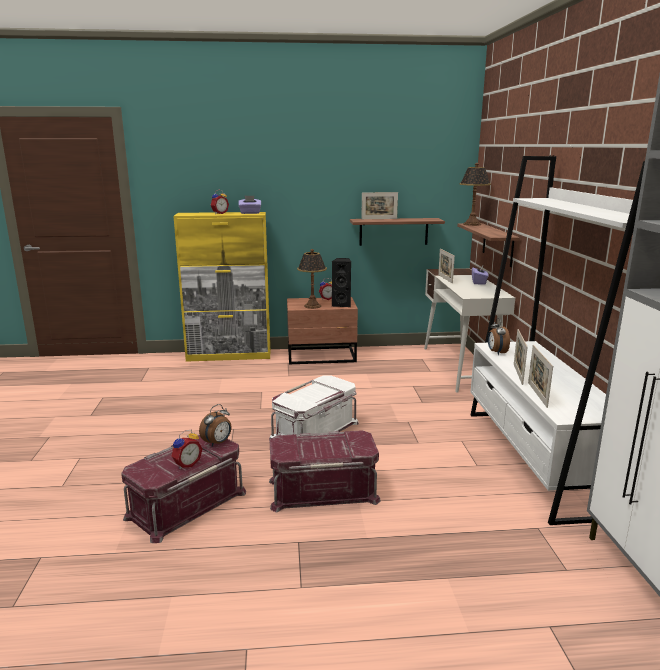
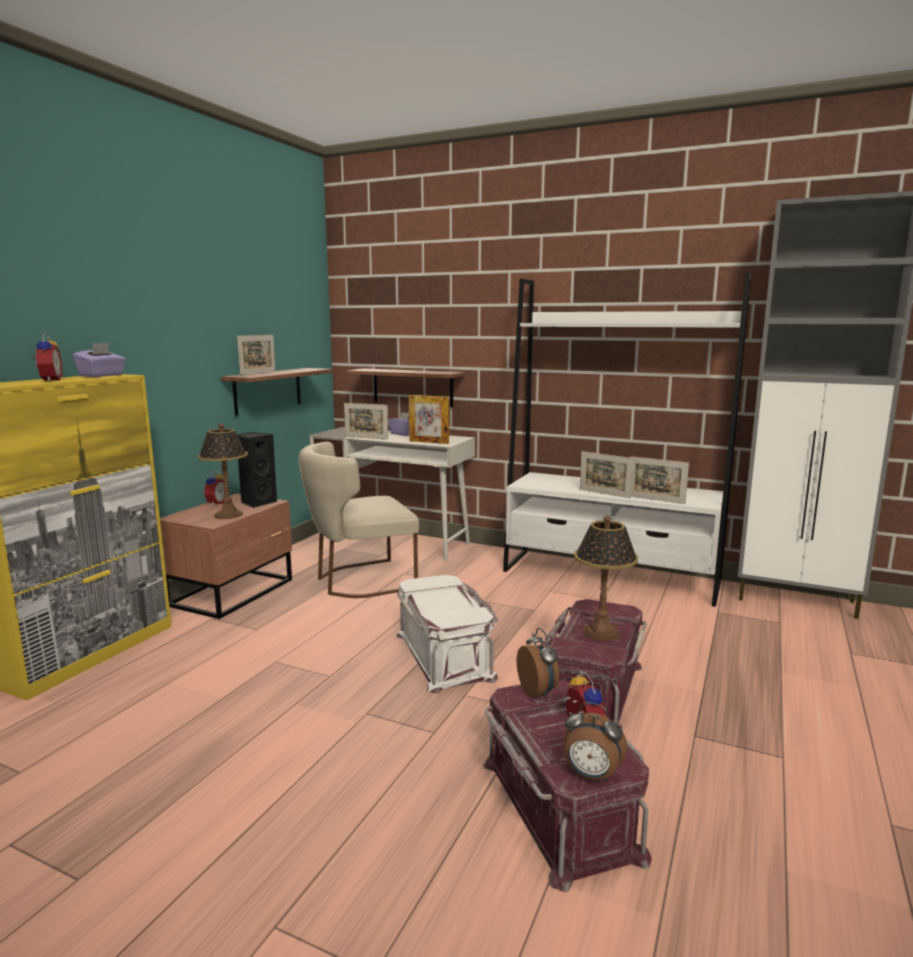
camera: 60 degrees left, 5 degrees down
table lamp [459,163,491,226] -> table lamp moved to [574,516,638,641]
alarm clock [488,318,510,355] -> alarm clock moved to [564,702,627,782]
none -> beige chair [299,442,419,598]
none -> picture frame [409,395,449,444]

